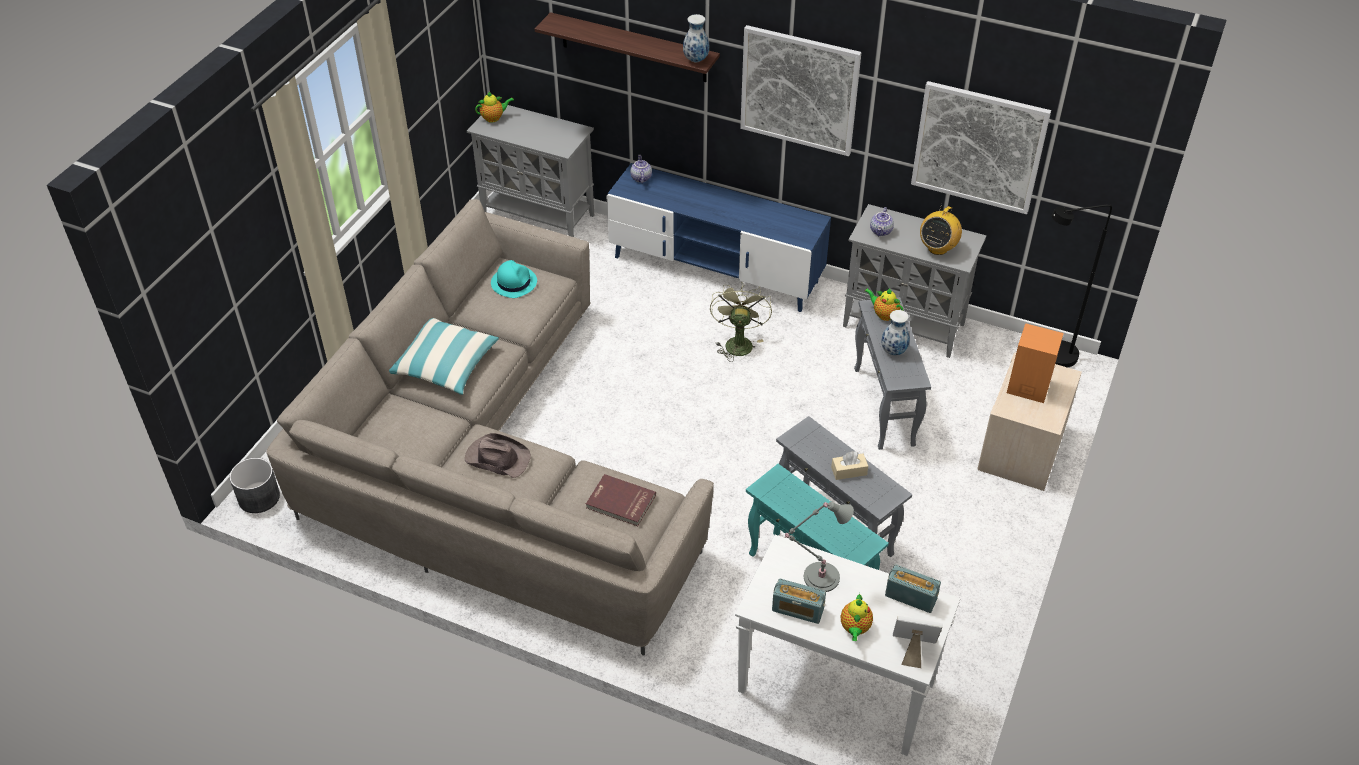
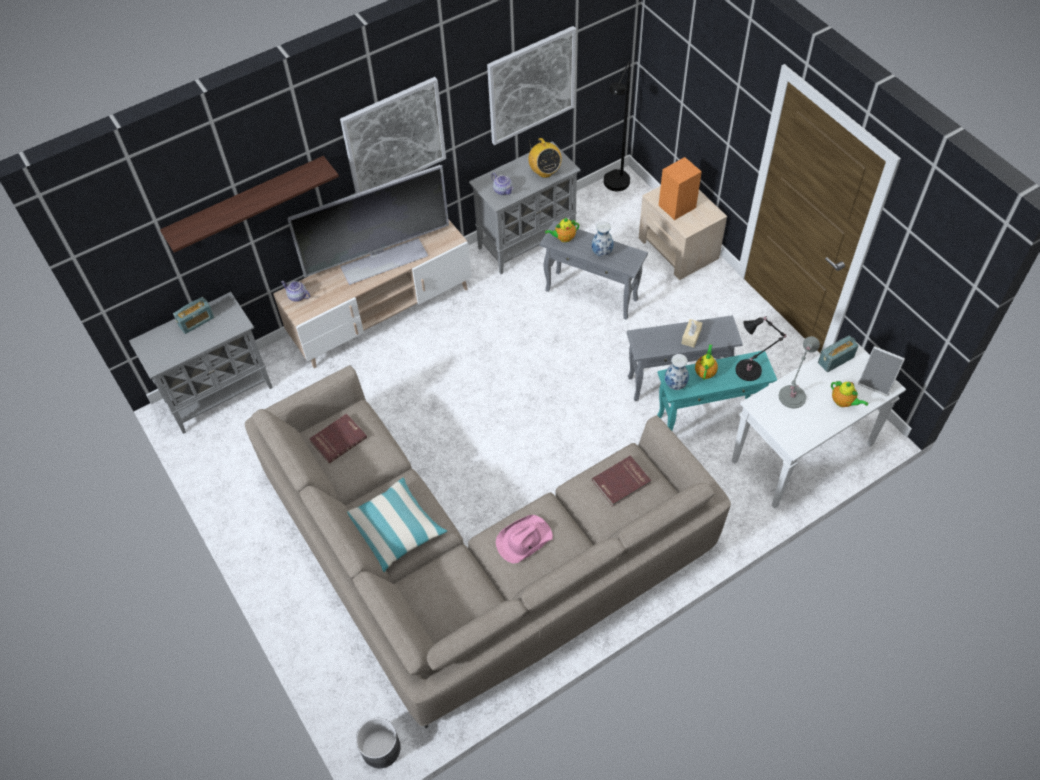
camera: 55 degrees left, 10 degrees up
brown hat [465,433,531,478] -> pink hat [496,515,553,563]
teapot [475,92,514,123] -> teapot moved to [695,344,718,380]
turquoise hat [491,260,537,298] -> red book [310,414,367,464]
blue tv stand [607,163,831,312] -> beige tv stand [273,219,472,368]
vase [683,14,709,62] -> vase moved to [665,354,689,390]
green fan [710,282,772,362] -> none
radio [772,579,826,624] -> radio moved to [173,297,214,334]
picture frame [893,616,943,668] -> picture frame turned 105 degrees counterclockwise [858,346,905,396]
none -> television [288,165,449,285]
none -> black table lamp [736,316,787,381]

